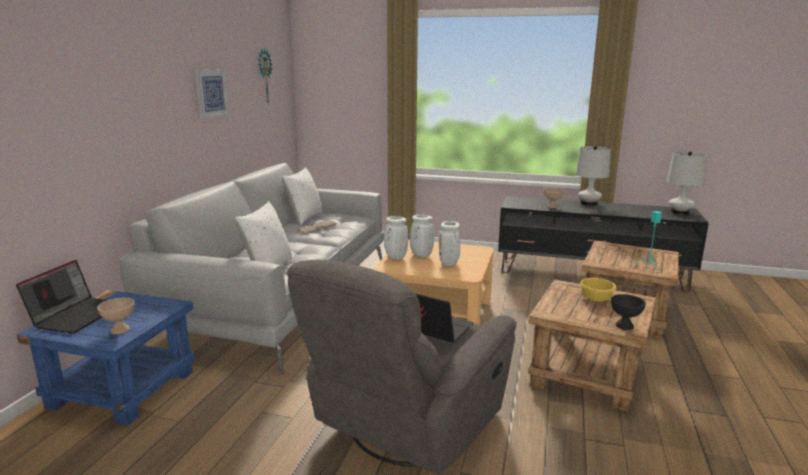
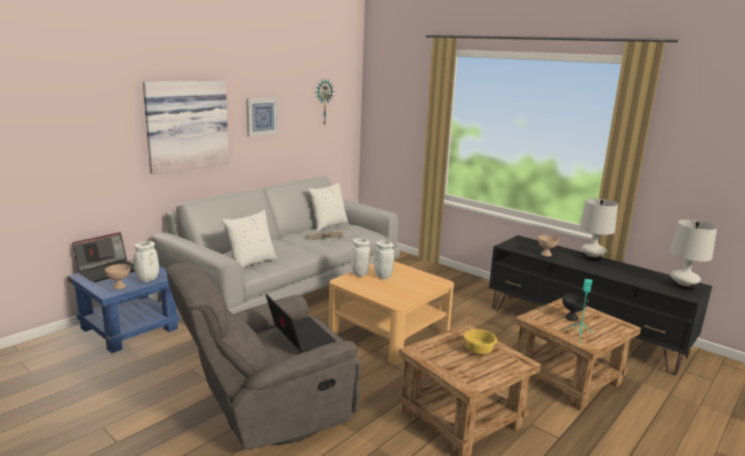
camera: 25 degrees right, 0 degrees up
white vase [439,221,460,266] -> white vase moved to [133,241,159,282]
black bowl [611,294,646,330] -> black bowl moved to [562,294,588,321]
none -> picture [143,81,229,174]

